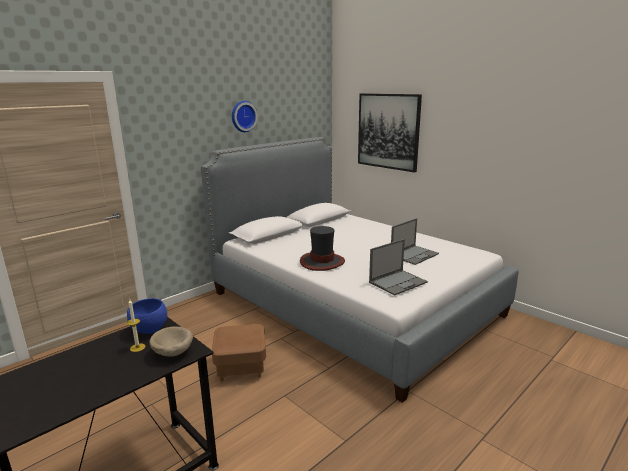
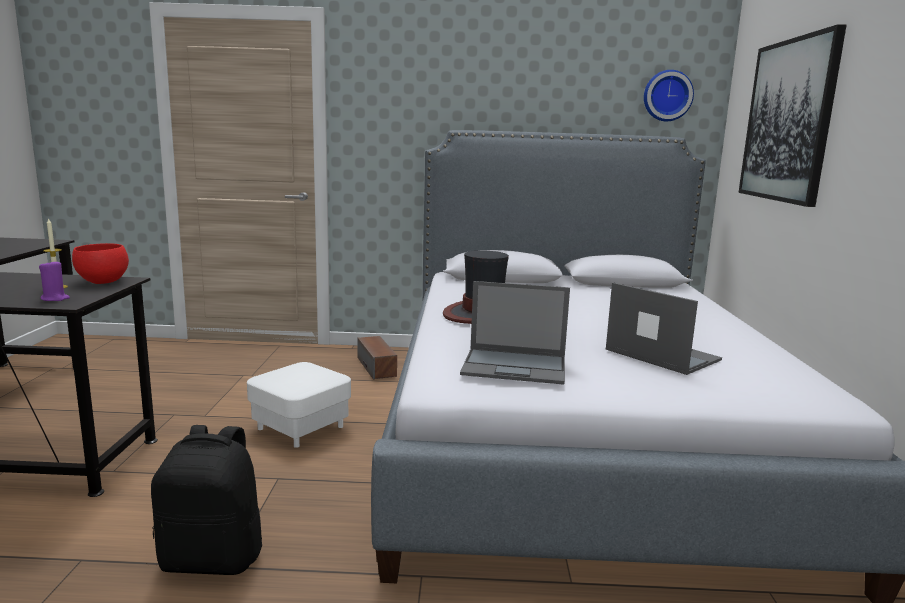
camera: 45 degrees right, 5 degrees down
blue bowl [127,298,167,334] -> red bowl [72,243,129,284]
beige bowl [150,326,193,357] -> purple candle [39,260,70,301]
brown ottoman [212,324,266,382] -> white ottoman [247,362,351,448]
wall clock [232,101,258,132] -> wall clock moved to [644,70,694,121]
laptop [391,218,439,265] -> laptop turned 135 degrees counterclockwise [606,282,722,375]
none -> black backpack [151,425,262,575]
none -> speaker [357,336,397,379]

